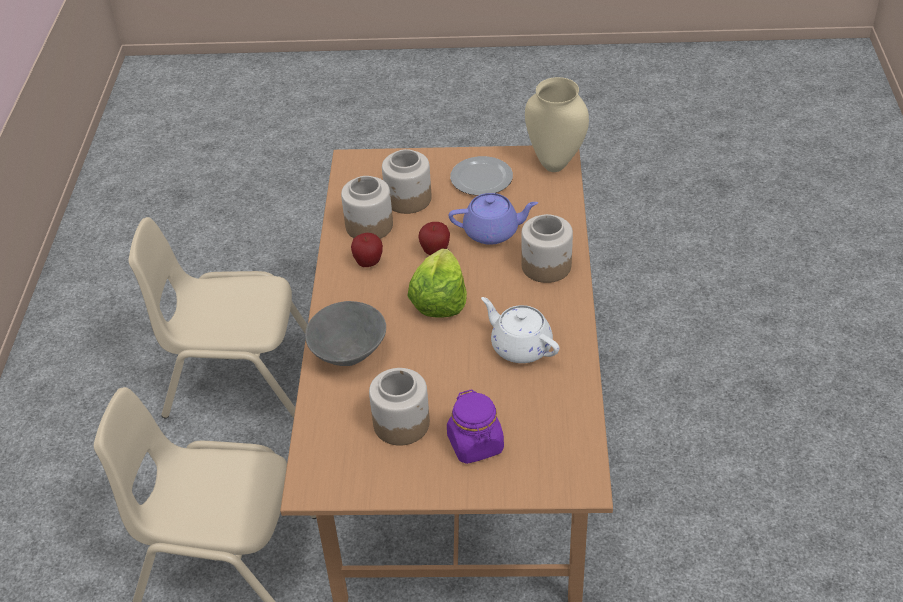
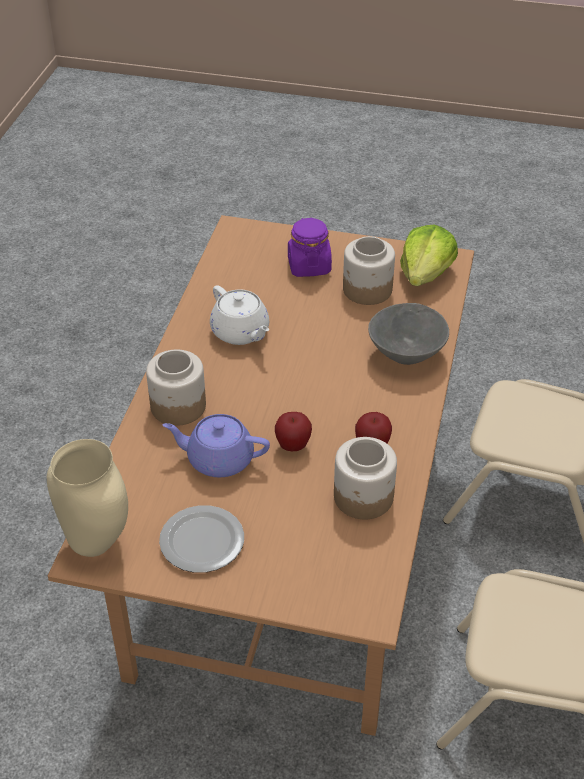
camera: 170 degrees left, 0 degrees up
jar [382,149,432,214] -> none
lettuce [407,249,467,317] -> lettuce moved to [400,225,458,286]

